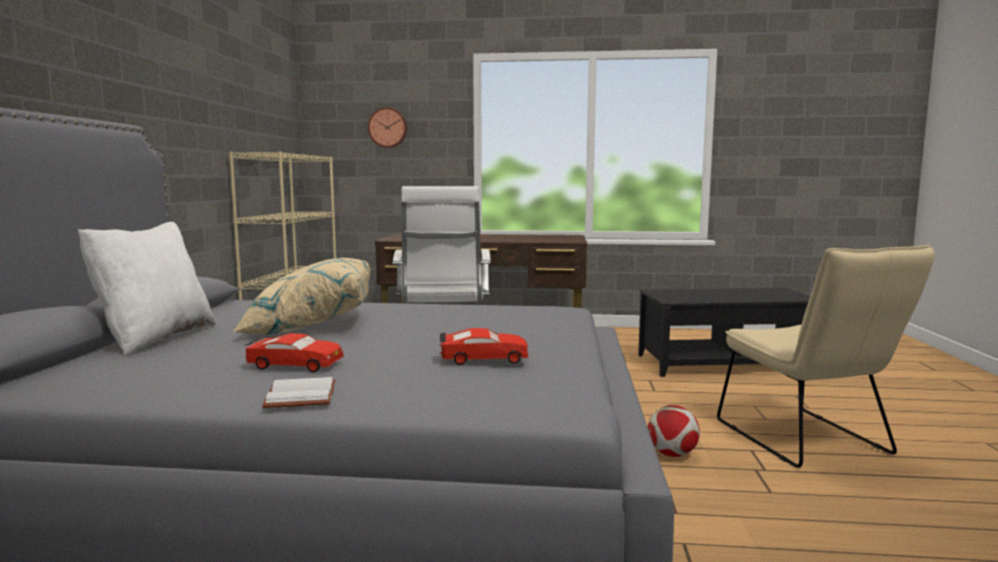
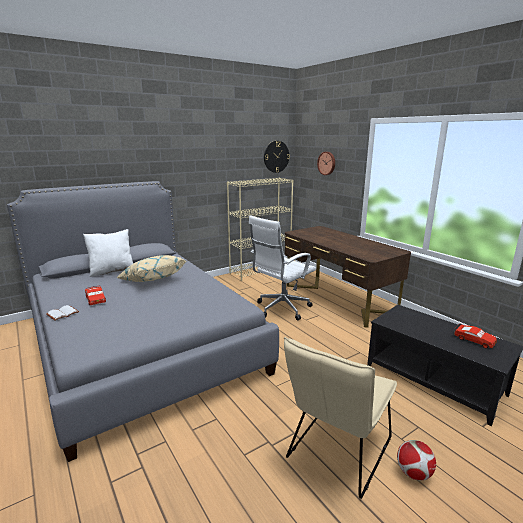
camera: 50 degrees right, 10 degrees up
red toy car [439,328,528,365] -> red toy car moved to [454,324,497,348]
football [648,405,700,457] -> football moved to [397,440,436,481]
none -> wall clock [264,141,290,173]

